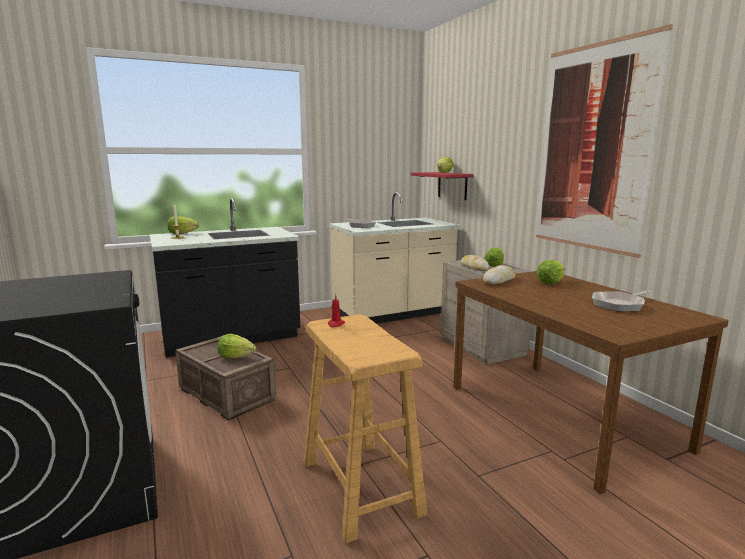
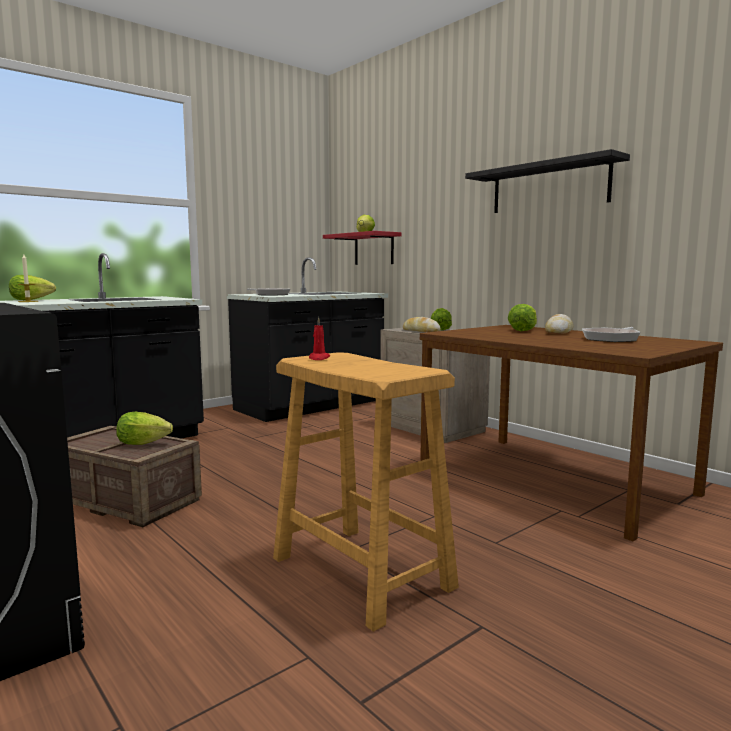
camera: 15 degrees left, 5 degrees down
beige counter [329,192,461,324] -> black counter [227,257,388,422]
bread [483,265,516,285] -> bread moved to [545,314,573,334]
picture [536,24,673,258] -> black shelf [465,149,630,213]

